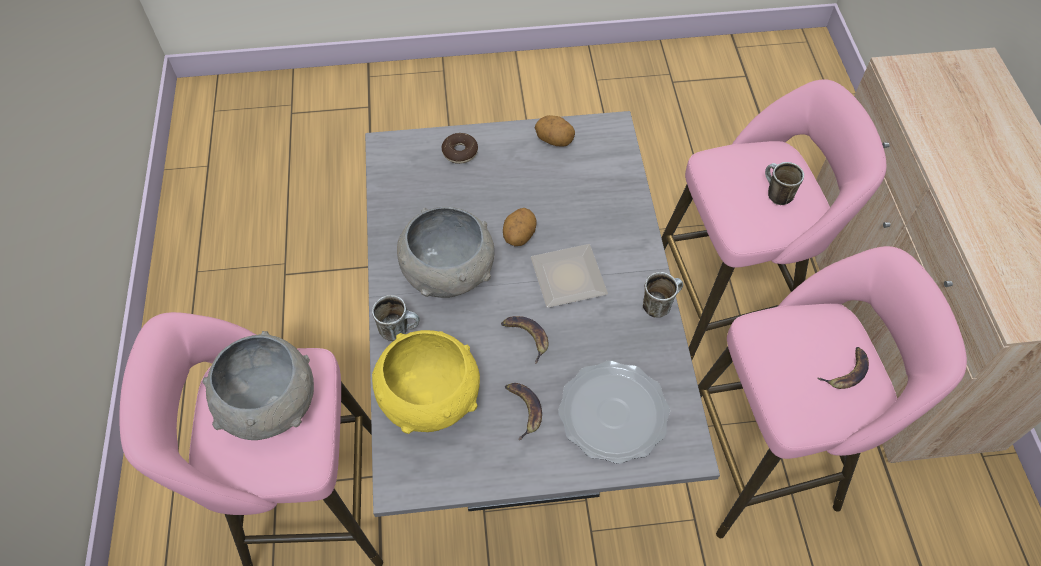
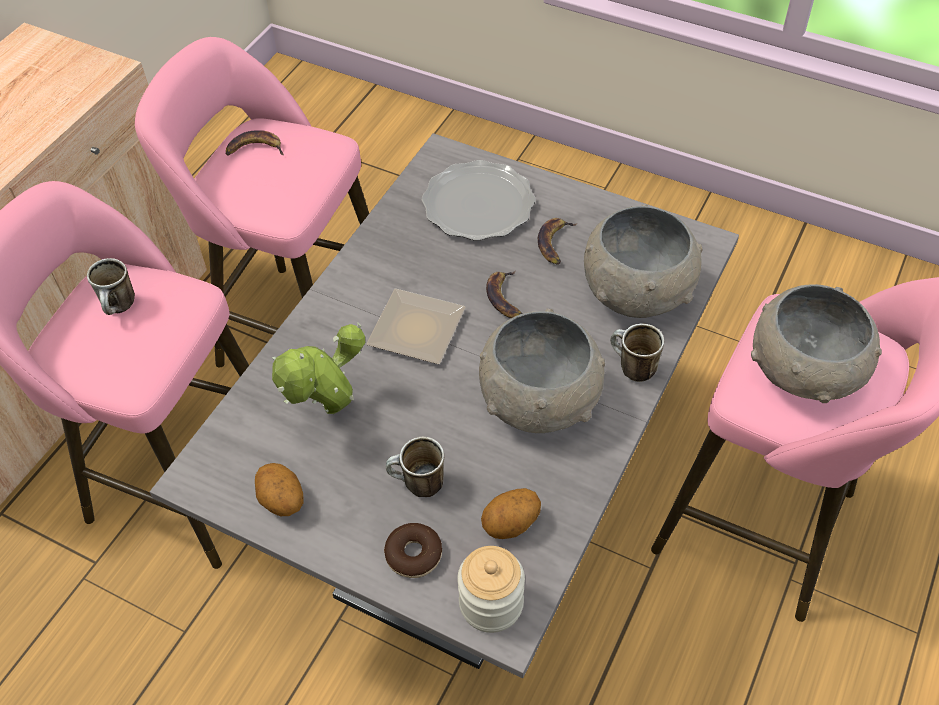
camera: 145 degrees left, 5 degrees down
yellow bowl [372,330,480,434] -> grey bowl [584,205,703,318]
potato [503,208,537,246] -> potato moved to [481,488,541,539]
mug [643,272,683,318] -> mug moved to [386,437,444,497]
none -> potted plant [272,323,366,414]
none -> jar [457,546,525,633]

